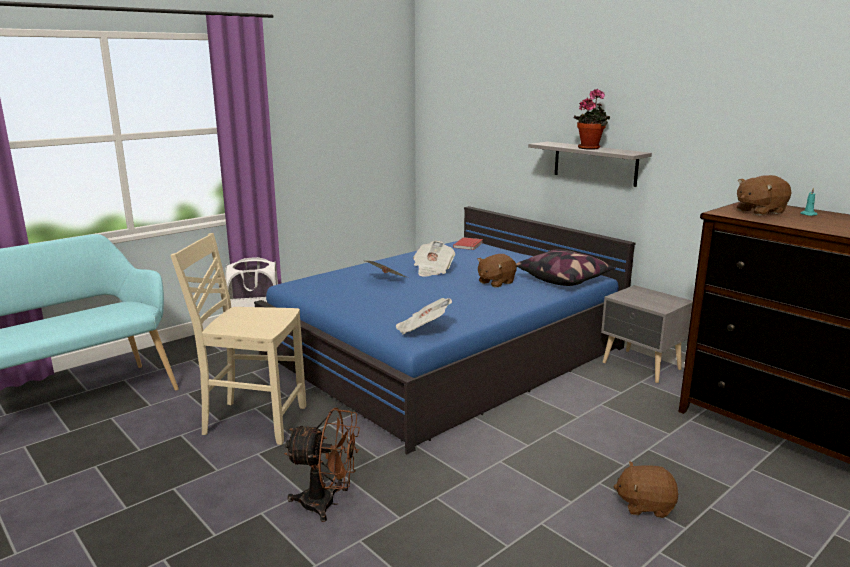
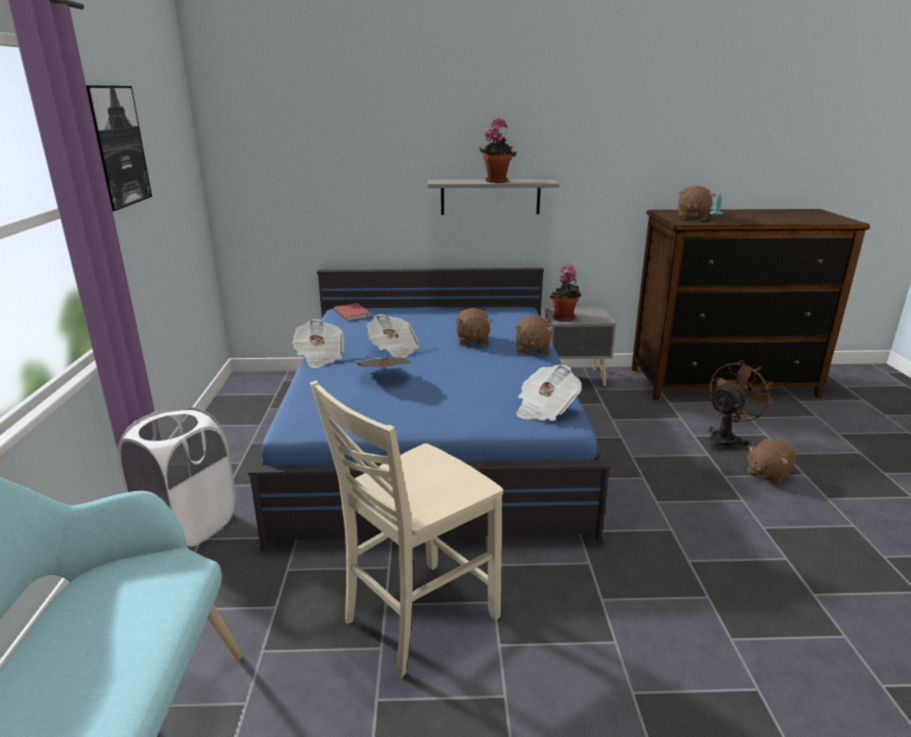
camera: 50 degrees left, 5 degrees up
brown fan [284,408,360,522] -> brown fan moved to [709,360,774,450]
pillow [516,249,615,286] -> none
none -> picture [86,85,152,211]
none -> newspaper [292,319,344,368]
none -> brown plush toy [515,315,553,355]
none -> potted plant [550,265,581,321]

